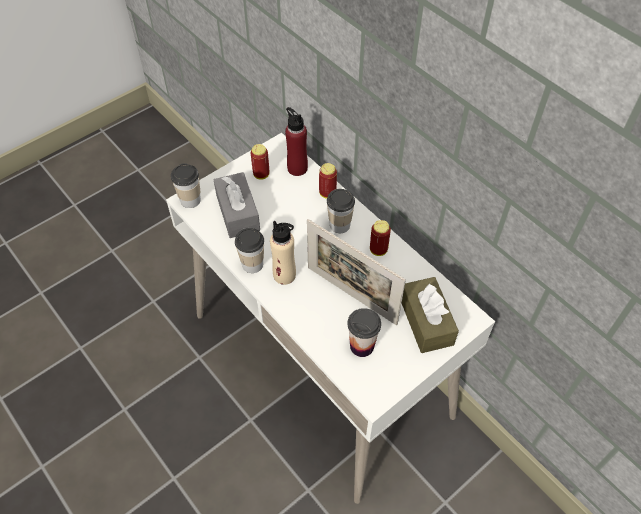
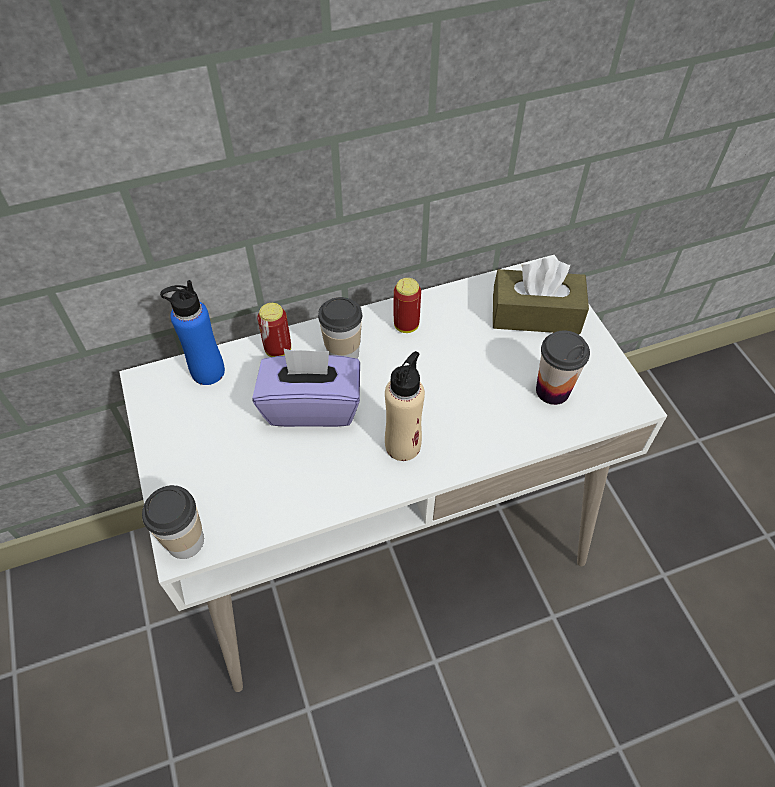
camera: 70 degrees left, 0 degrees up
grey tissue box [214,172,260,238] -> none
cup [235,228,264,273] -> none
can [251,144,270,180] -> none
red bottle [285,107,308,176] -> blue bottle [160,280,225,385]
picture frame [307,219,406,325] -> none
none -> purple tissue box [252,349,360,427]

